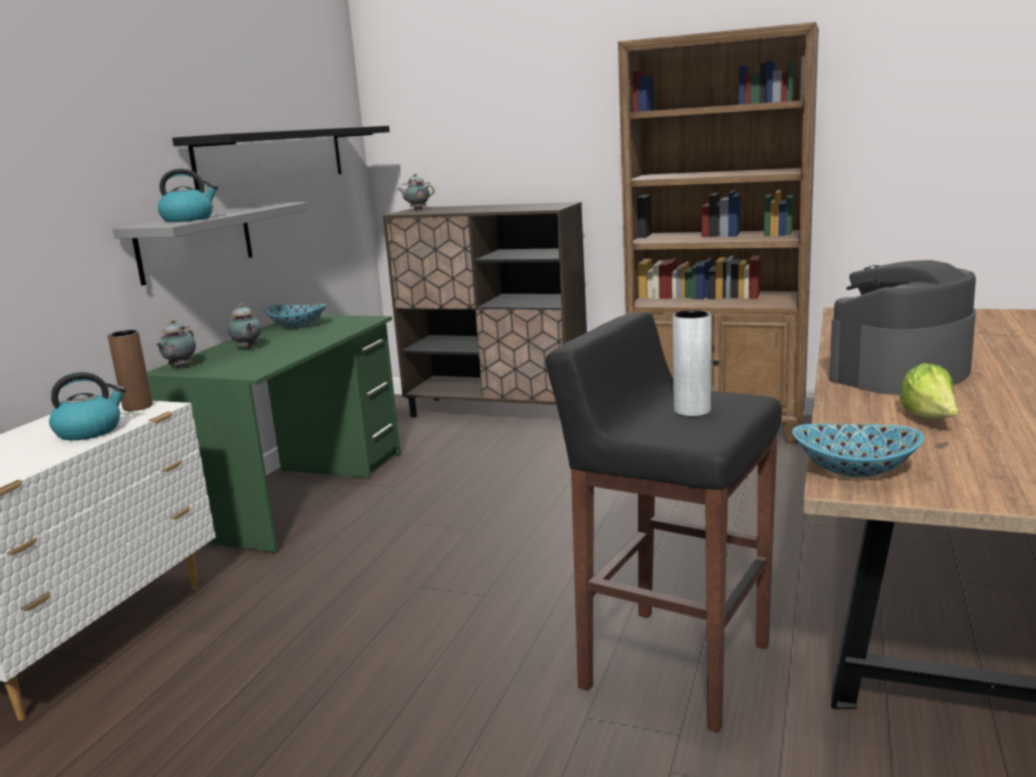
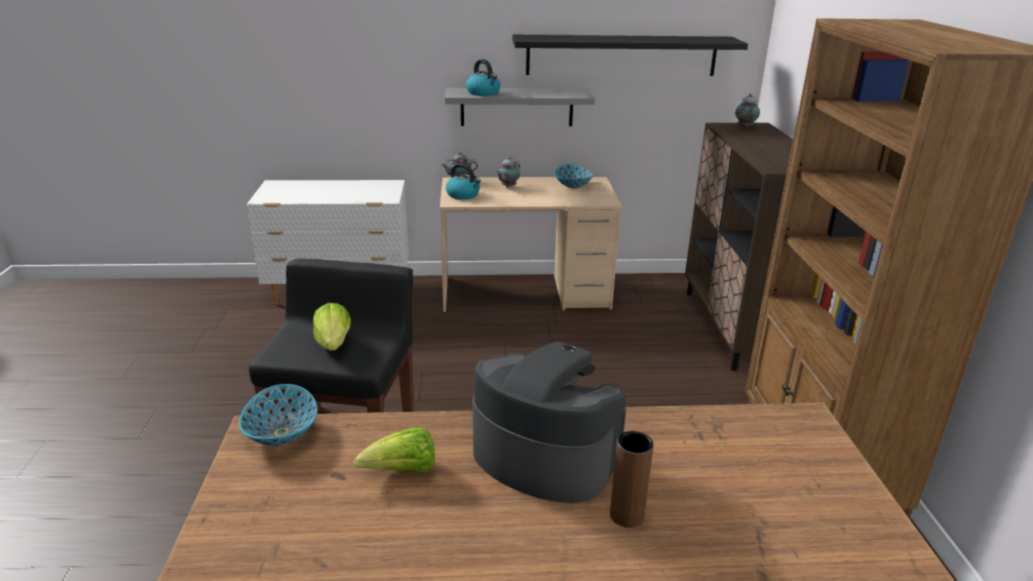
camera: 65 degrees right, 10 degrees up
kettle [49,372,126,440] -> kettle moved to [446,163,481,200]
brown vase [108,330,153,411] -> brown vase moved to [610,431,654,528]
green desk [147,315,401,553] -> beige desk [440,177,622,312]
grey vase [673,310,711,416] -> lettuce [313,303,351,351]

